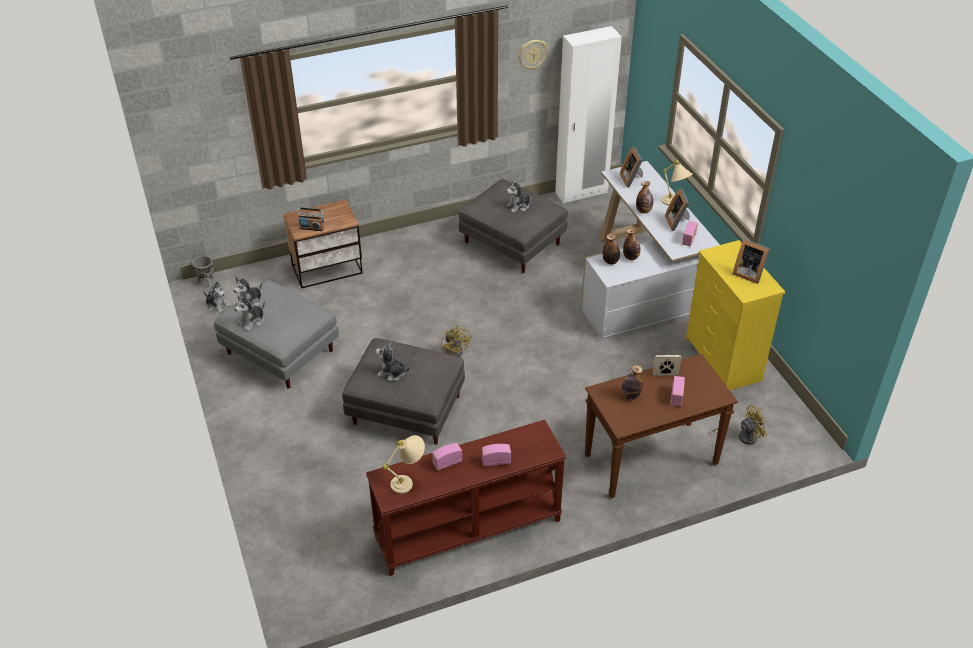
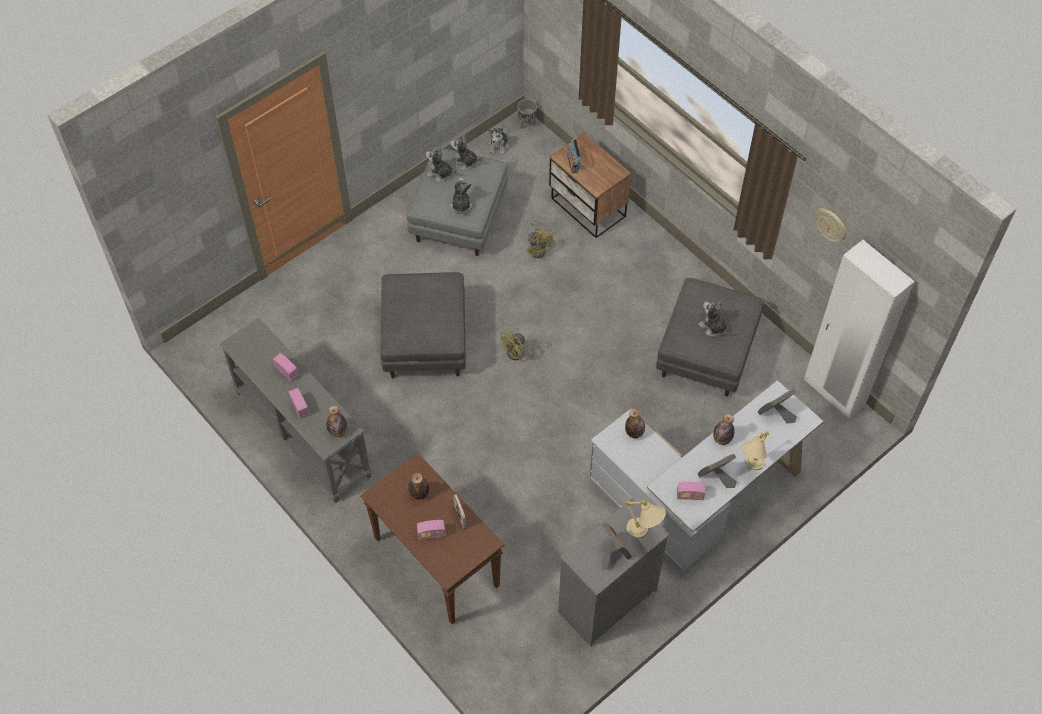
camera: 70 degrees right, 15 degrees up
brown console table [366,420,566,576] -> grey console table [220,318,372,503]
plush toy [375,342,410,381] -> plush toy moved to [450,178,472,214]
beige table lamp [383,435,425,494] -> beige table lamp moved to [625,500,666,538]
bottle [623,228,641,260] -> bottle moved to [327,406,347,437]
yellow dresser [686,240,785,391] -> grey dresser [558,498,670,647]
yellow fan [713,405,767,445] -> yellow fan moved to [527,223,553,258]
picture frame [732,239,770,284] -> picture frame turned 135 degrees clockwise [601,522,632,570]

